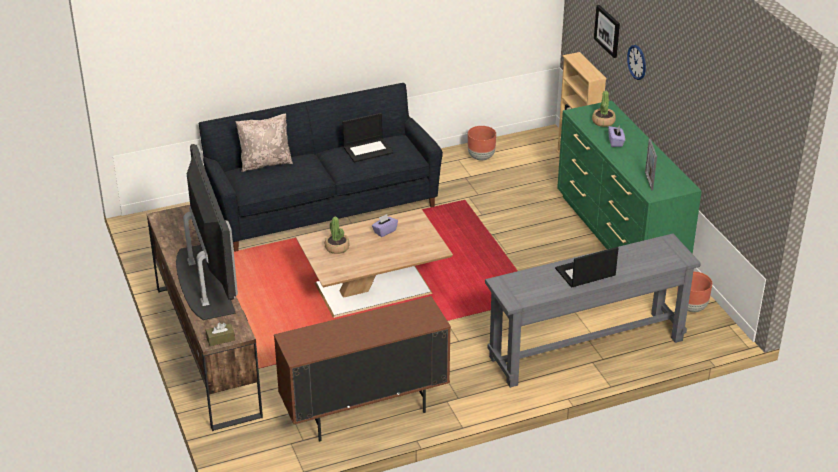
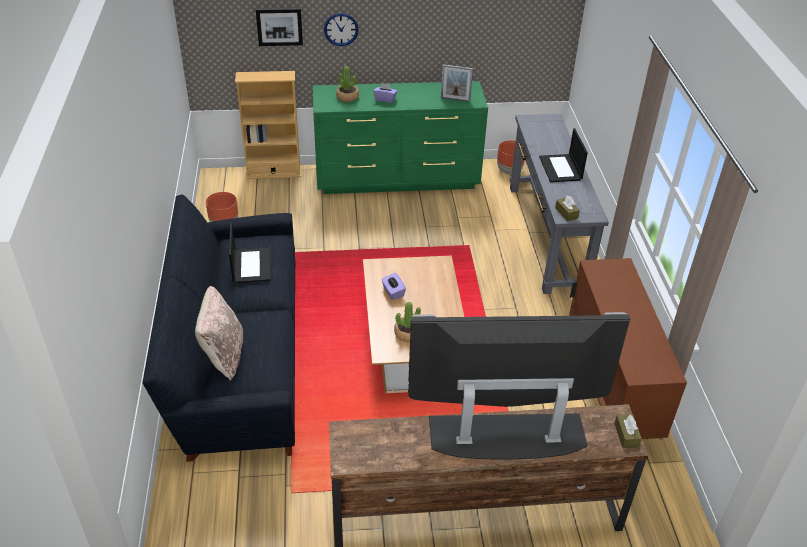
camera: 75 degrees left, 5 degrees up
none -> brown tissue box [555,196,580,221]

